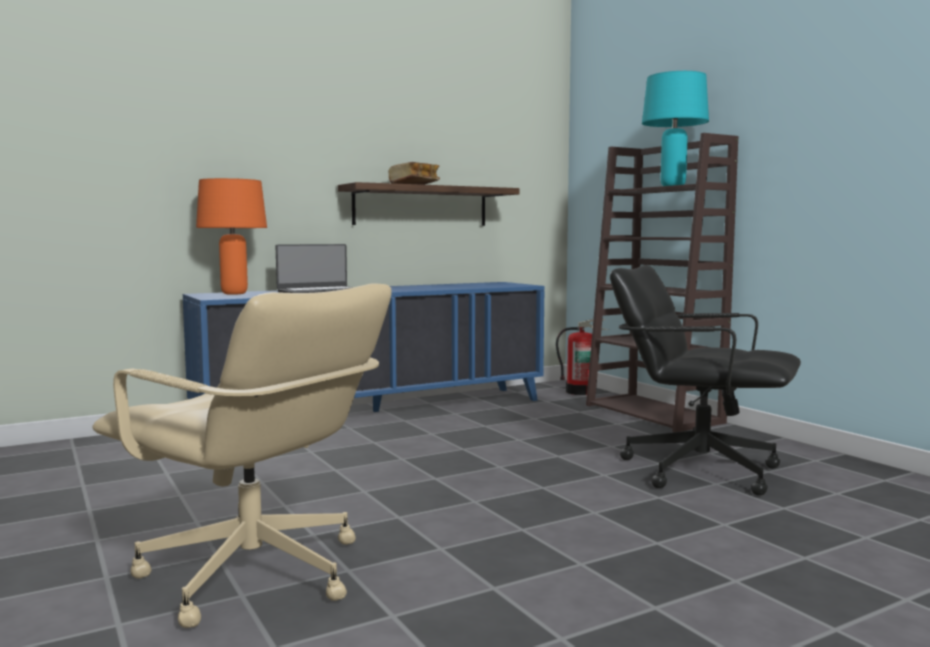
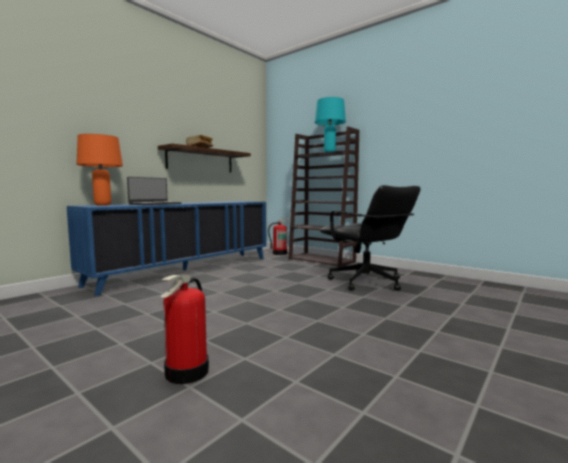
camera: 20 degrees left, 0 degrees up
beige office chair [92,283,392,628] -> fire extinguisher [160,274,209,384]
black office chair [610,265,801,495] -> black office chair turned 135 degrees counterclockwise [320,185,421,291]

